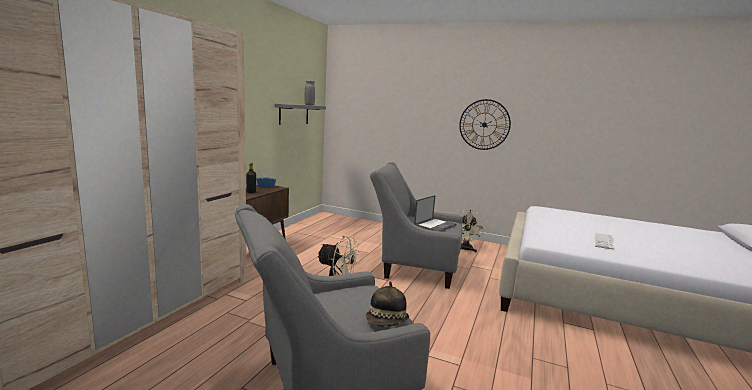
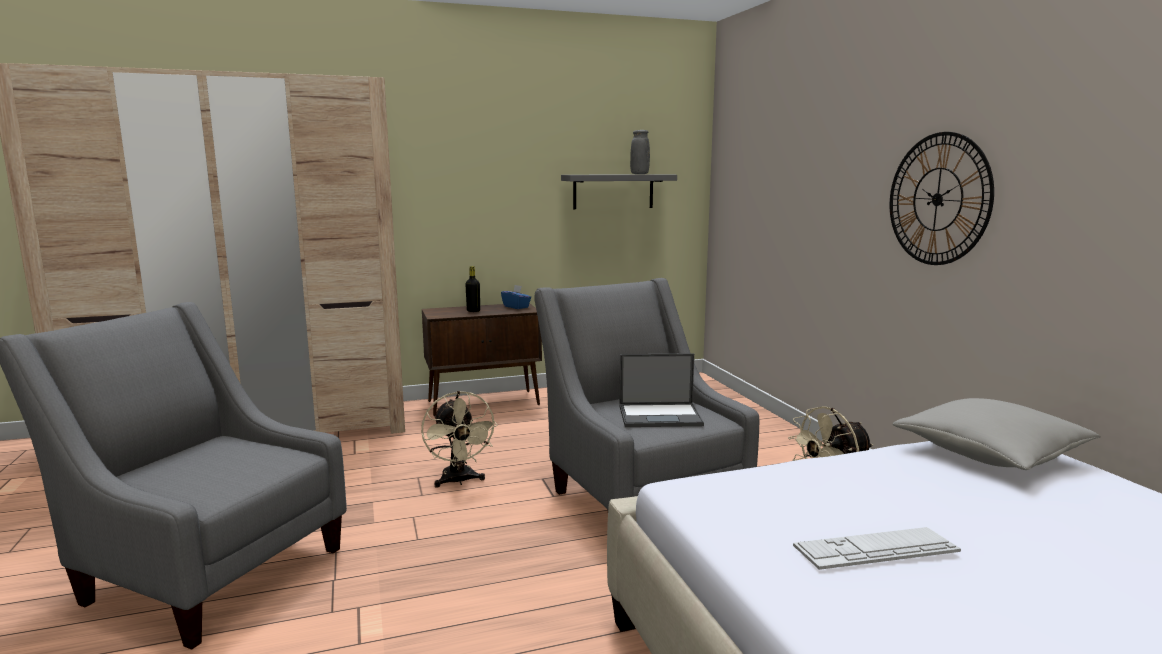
camera: 50 degrees right, 0 degrees up
hat [366,282,409,327] -> none
none -> grey pillow [893,398,1101,470]

